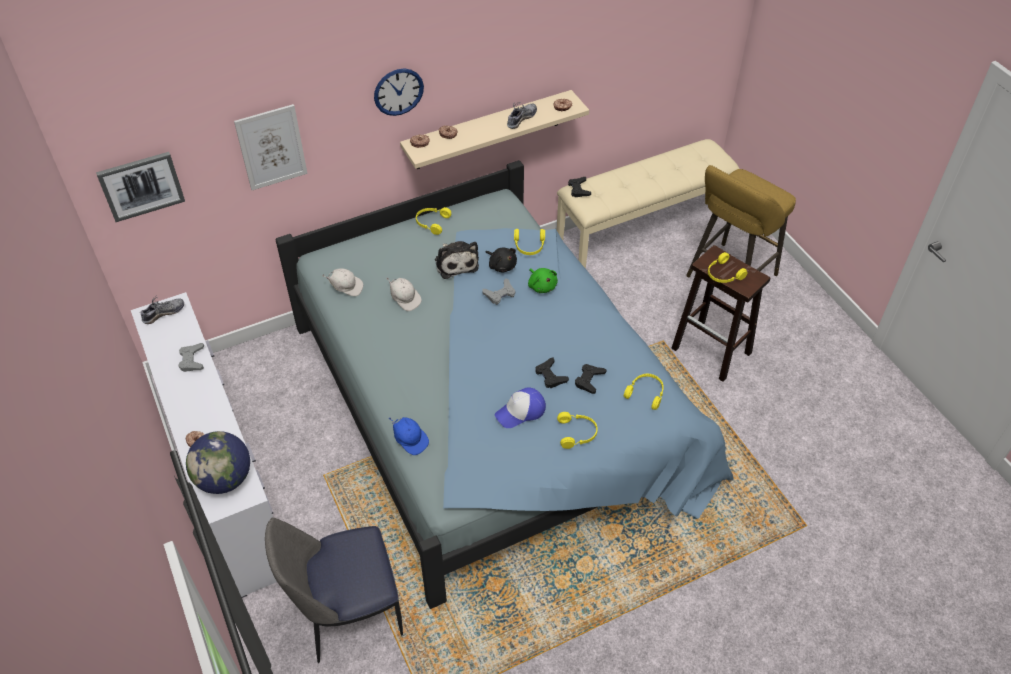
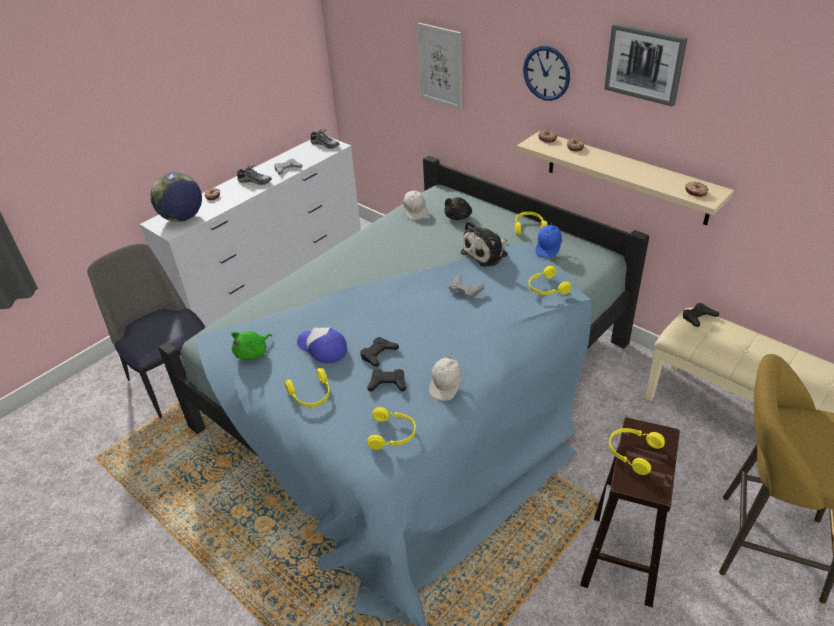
camera: 70 degrees right, 10 degrees down
picture [96,152,185,222] -> picture moved to [604,23,688,107]
white cap [386,278,422,311] -> white cap moved to [429,351,462,401]
blue cap [389,417,429,455] -> blue cap moved to [535,221,562,258]
black plush toy [485,248,517,273] -> black plush toy moved to [444,197,472,220]
shoe [507,102,537,129] -> shoe moved to [236,165,272,185]
green plush toy [528,268,558,293] -> green plush toy moved to [231,331,272,360]

